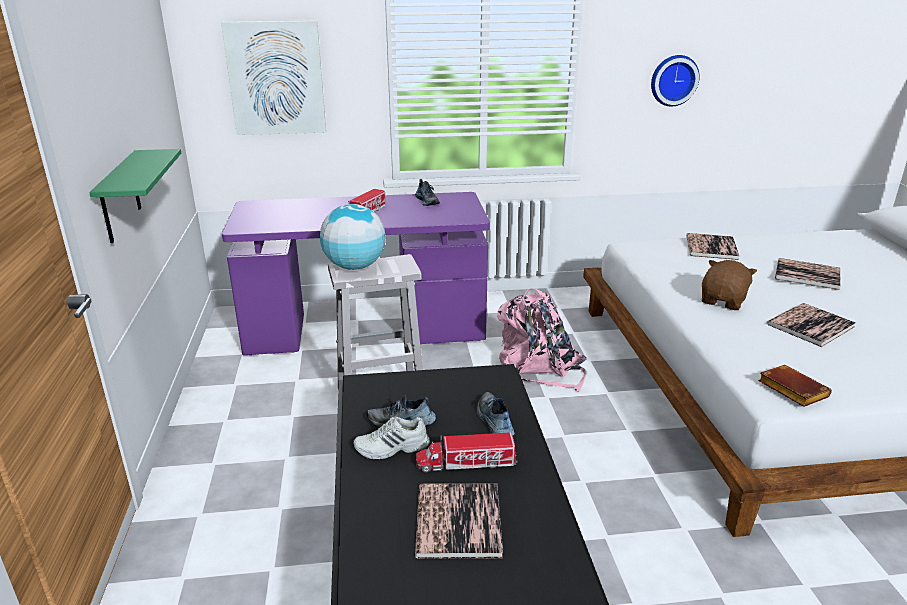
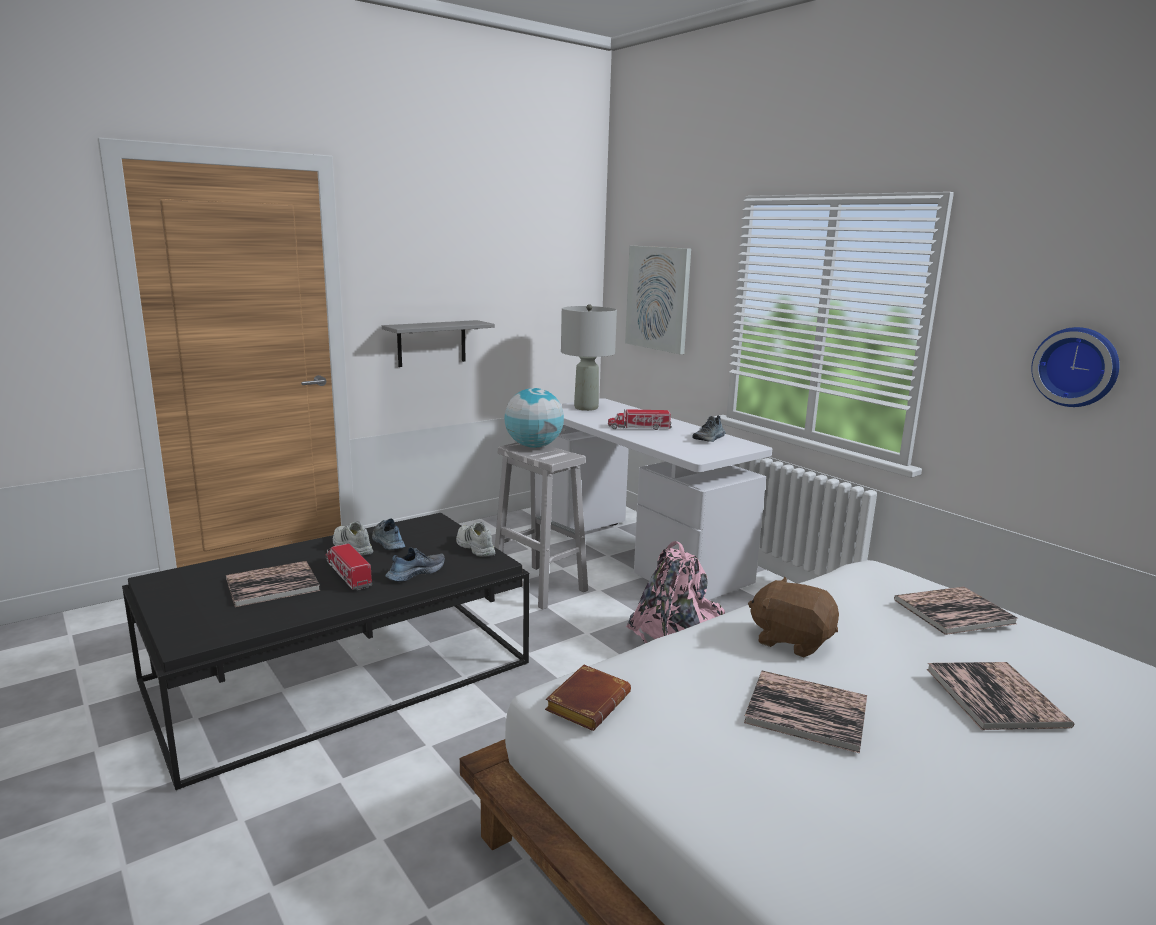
camera: 60 degrees right, 10 degrees down
green shelf [89,149,181,243] -> grey shelf [382,320,495,367]
purple desk [222,192,490,355] -> white desk [540,398,773,600]
brown plush toy [702,260,757,310] -> brown plush toy turned 150 degrees counterclockwise [748,577,839,657]
none -> white shoe [456,522,495,557]
none -> grey table lamp [561,304,617,411]

